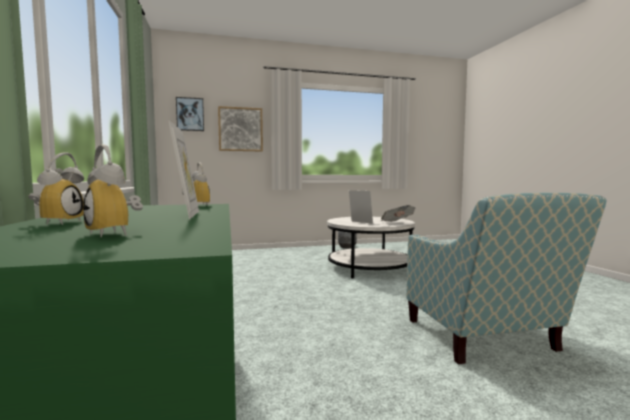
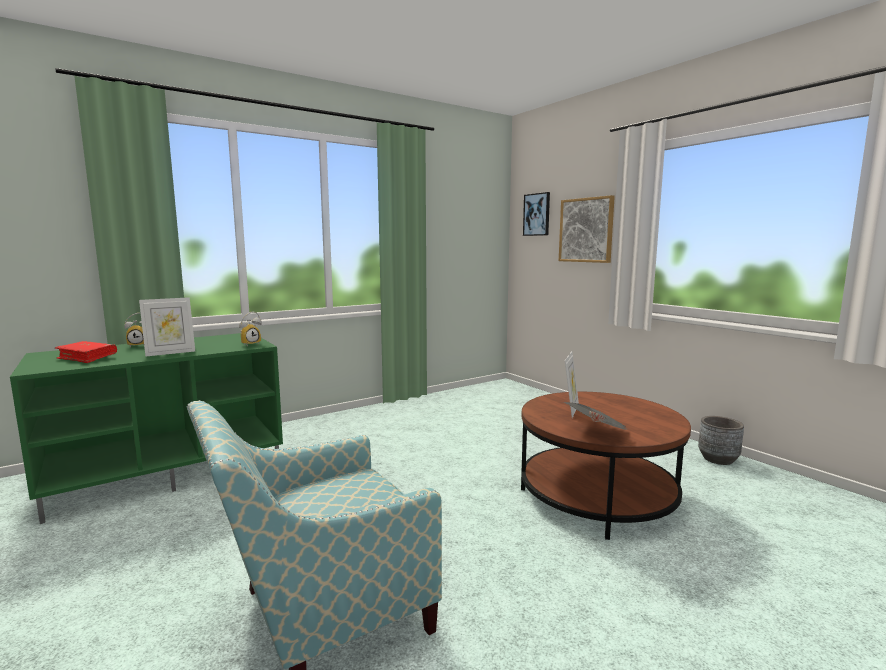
camera: 70 degrees right, 5 degrees up
alarm clock [83,144,143,237] -> red book [55,341,117,363]
white coffee table [327,217,415,278] -> brown coffee table [521,392,691,540]

